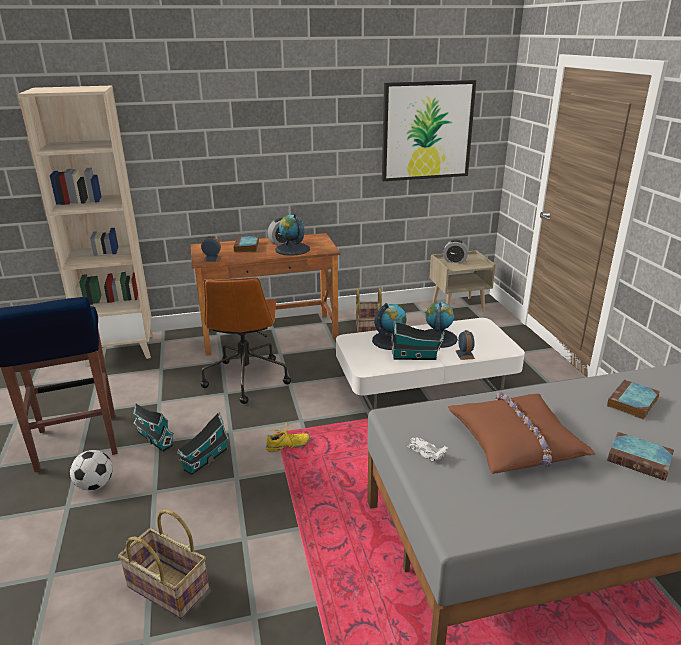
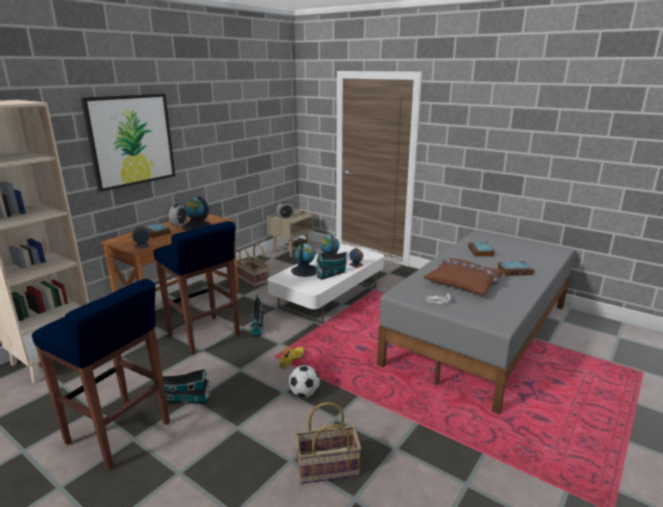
camera: 40 degrees left, 5 degrees down
football [70,450,113,491] -> football moved to [289,365,320,397]
toy house [177,412,229,475] -> toy house moved to [250,295,264,336]
brown office chair [200,277,291,404] -> blue stool [153,221,240,355]
picture [382,80,476,181] -> picture moved to [81,93,175,192]

